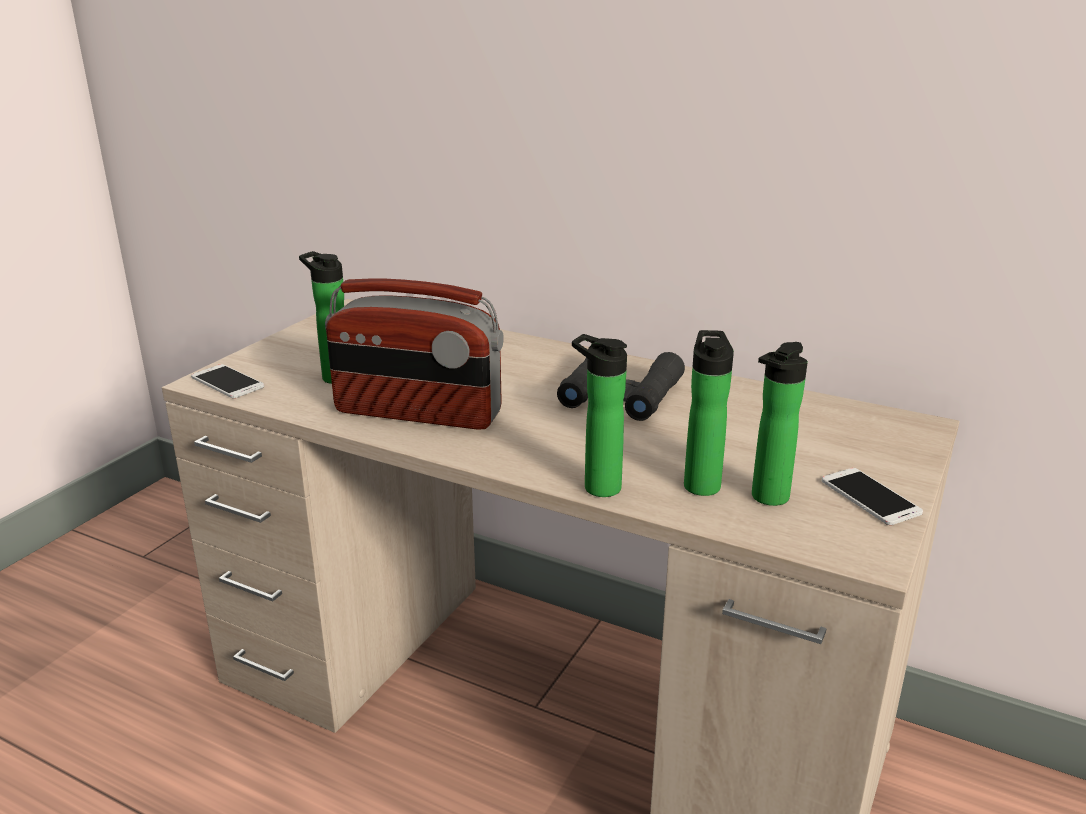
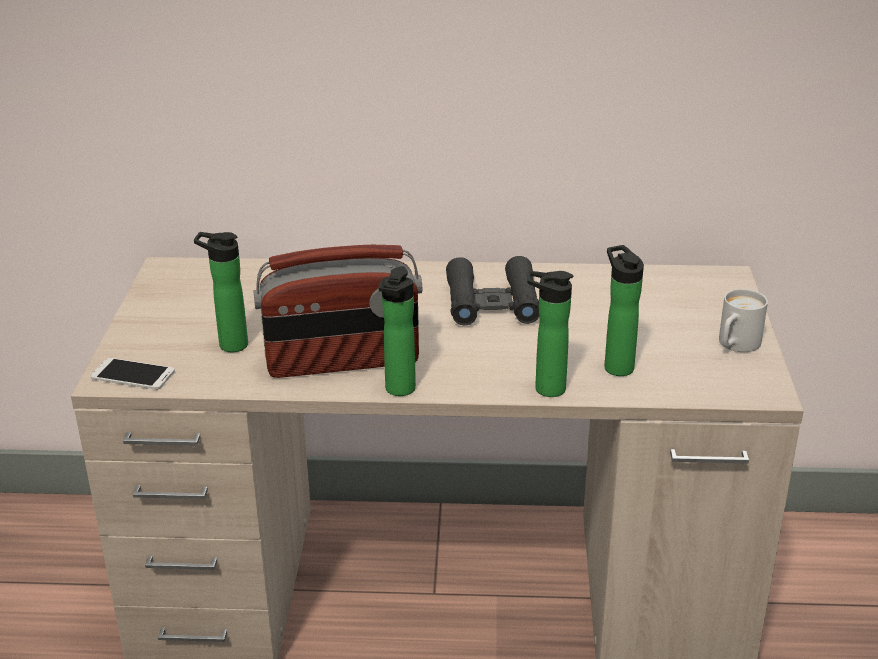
camera: 25 degrees left, 5 degrees up
bottle [752,342,808,506] -> bottle moved to [378,266,416,396]
phone [822,468,923,525] -> white mug [719,289,768,352]

